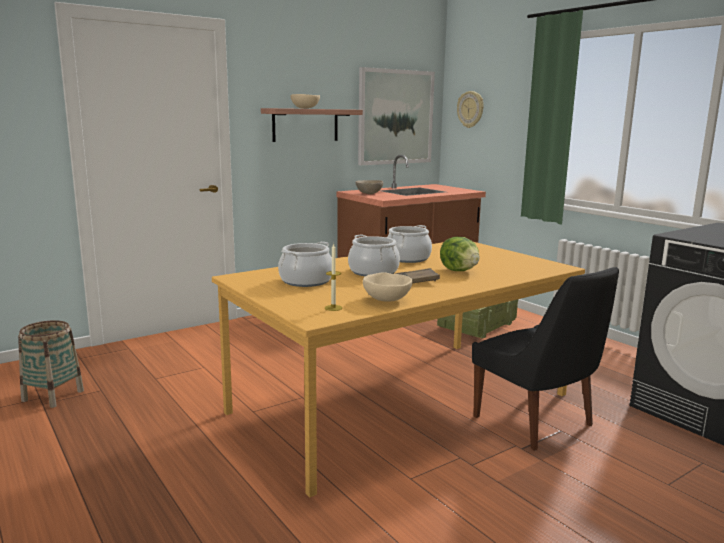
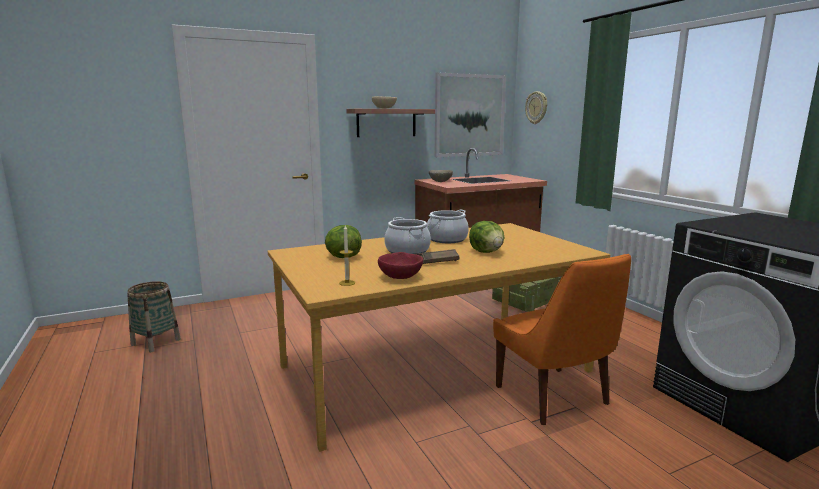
camera: 10 degrees right, 0 degrees up
cooking pot [278,242,332,287] -> lettuce [325,225,362,258]
beige bowl [363,272,413,302] -> red bowl [378,252,423,279]
black chair [472,267,619,451] -> orange chair [493,254,631,425]

